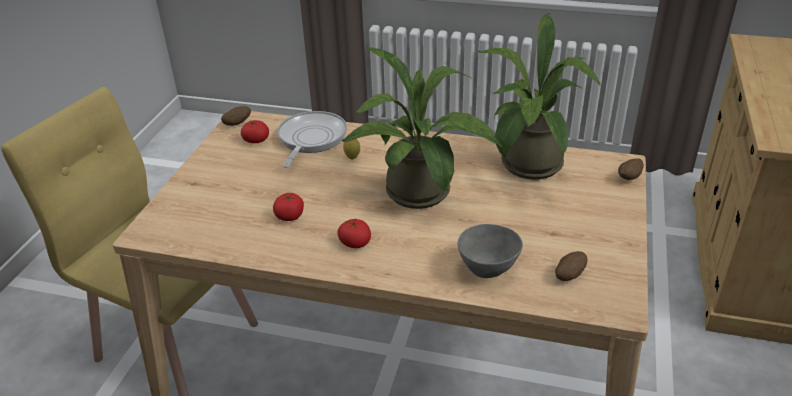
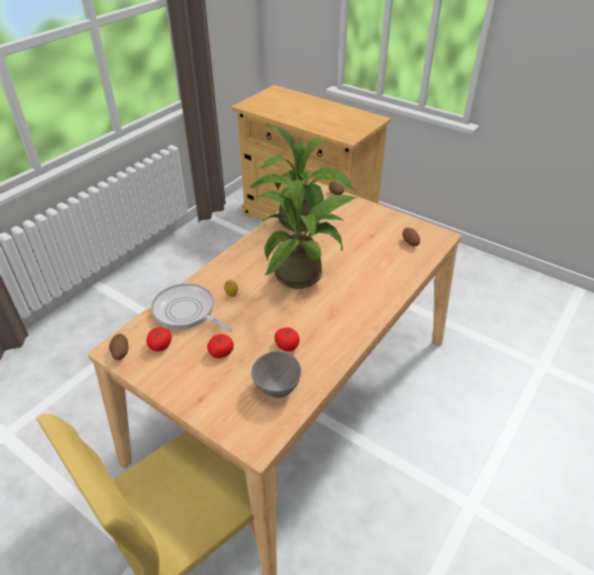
camera: 70 degrees left, 5 degrees up
tomato [337,219,371,248] -> tomato moved to [207,334,234,358]
grey bowl [458,224,523,278] -> grey bowl moved to [251,351,301,398]

